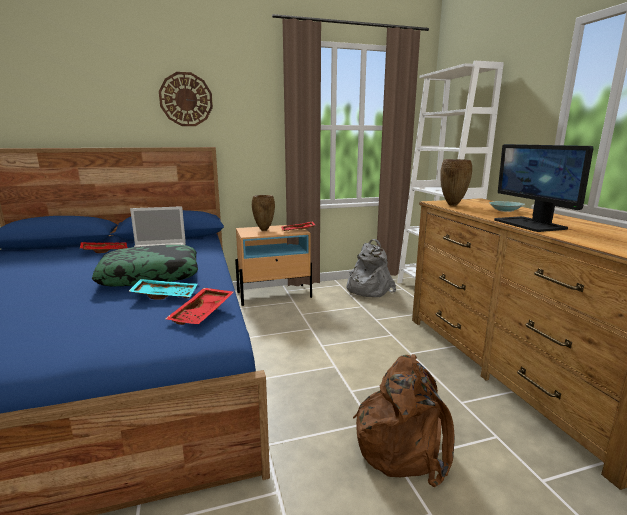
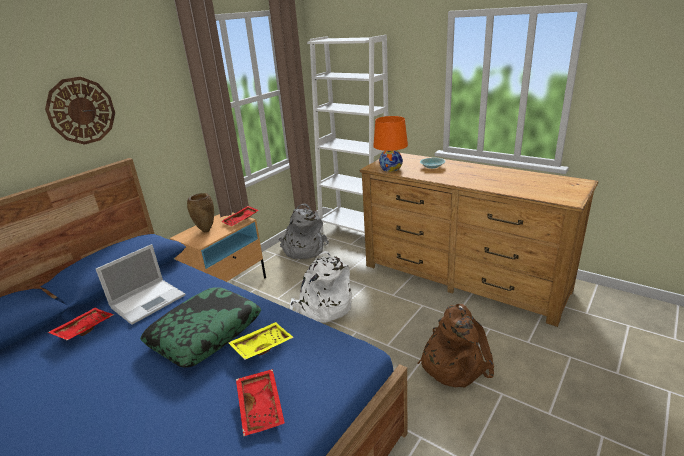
camera: 35 degrees left, 10 degrees up
turquoise tray [128,279,197,300] -> yellow tray [228,322,294,360]
red tray [166,288,234,325] -> red tray moved to [236,369,285,436]
brown vase [440,159,472,206] -> orange table lamp [373,116,408,172]
monitor [494,144,594,232] -> none
none -> white backpack [290,251,352,323]

